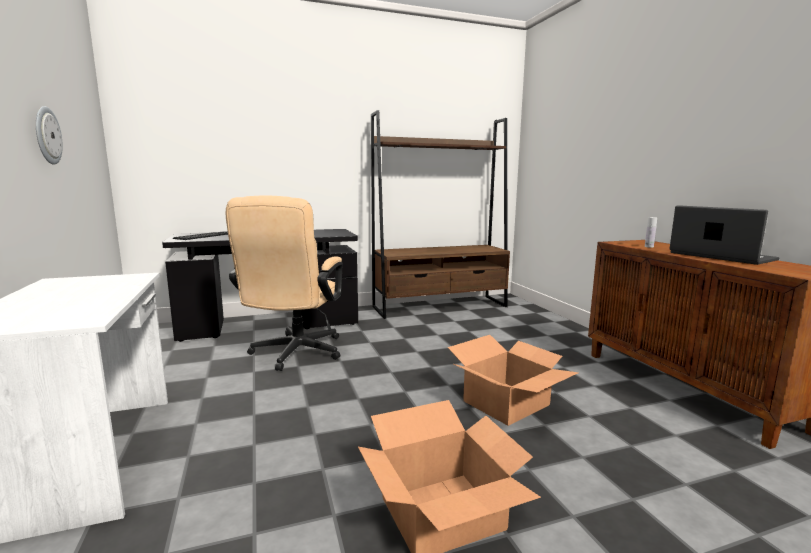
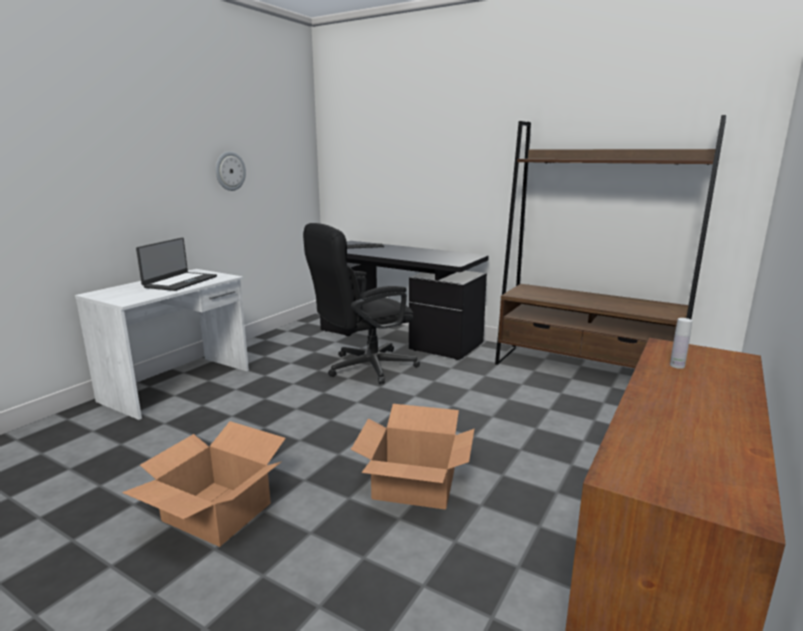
camera: 50 degrees right, 5 degrees up
beige office chair [226,196,343,371] -> black office chair [303,223,420,384]
laptop [669,205,780,265] -> laptop moved to [136,237,217,291]

